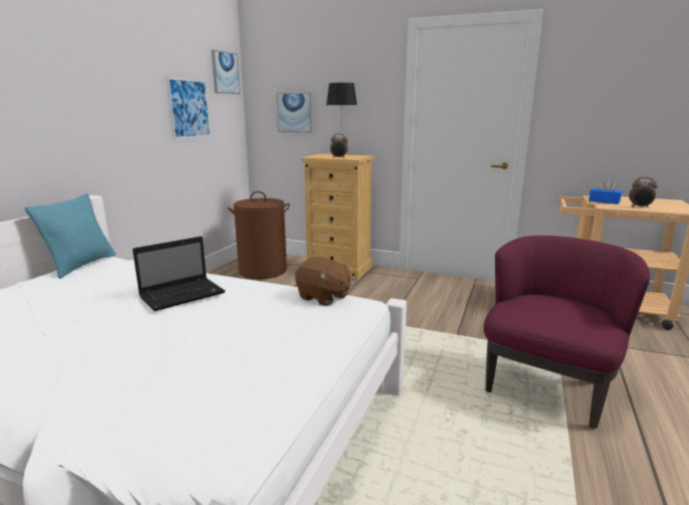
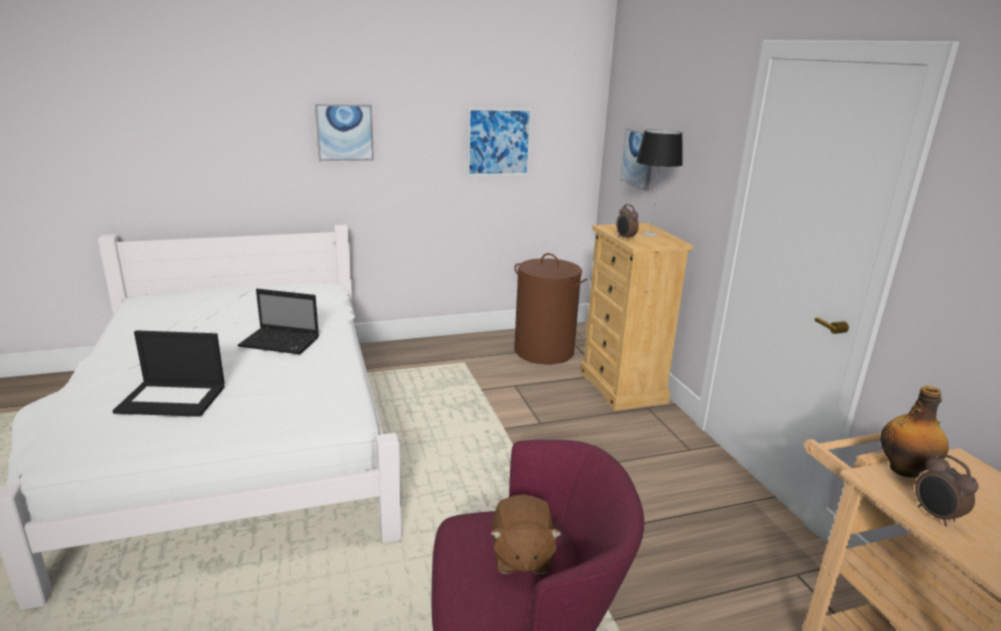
camera: 50 degrees right, 5 degrees up
turquoise pillow [25,193,116,279] -> none
picture [211,50,240,94] -> picture moved to [315,104,374,161]
brown plush toy [295,257,351,306] -> brown plush toy moved to [490,494,562,574]
blue tissue box [589,179,622,204] -> bottle [880,386,949,478]
none -> laptop [113,330,224,417]

